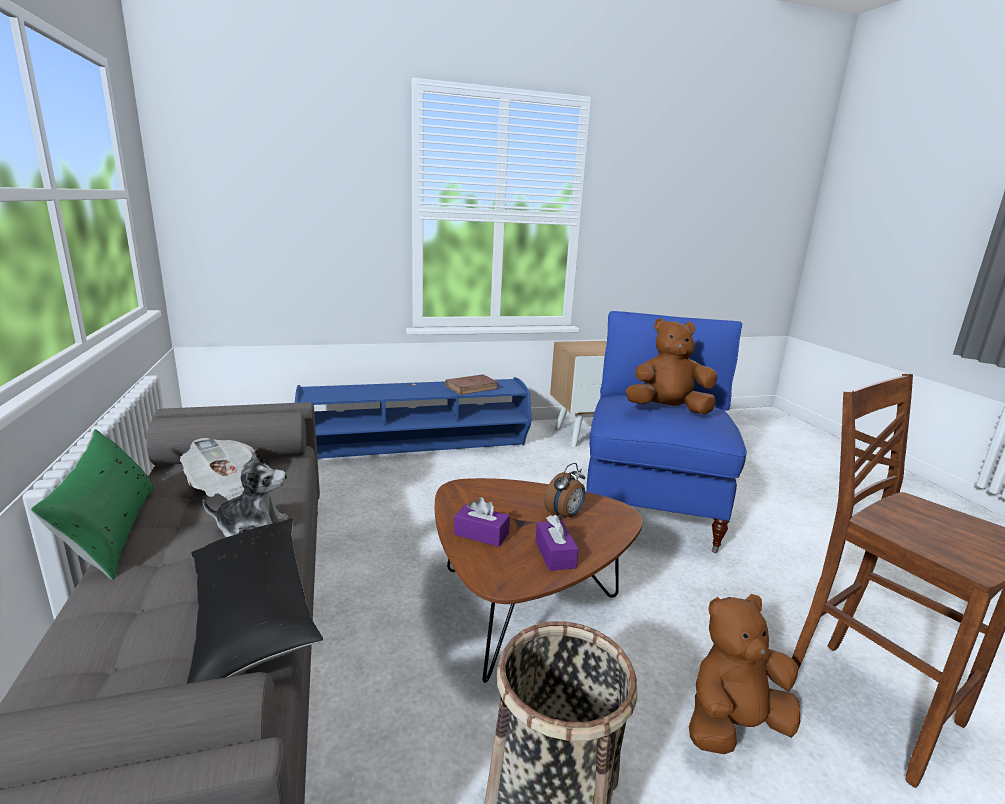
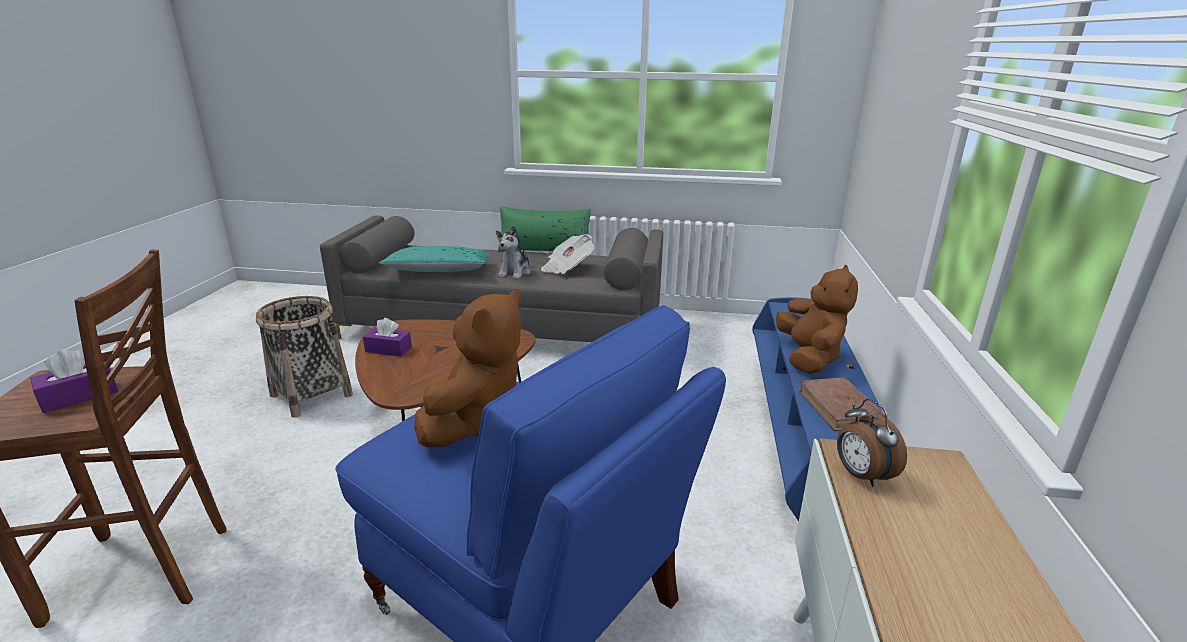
camera: 115 degrees right, 5 degrees up
black pillow [187,518,323,684] -> turquoise pillow [379,246,491,272]
purple tissue box [454,497,510,547] -> purple tissue box moved to [30,349,118,413]
alarm clock [544,463,585,520] -> alarm clock moved to [837,399,907,487]
brown plush toy [689,594,800,754] -> brown plush toy moved to [776,265,858,374]

